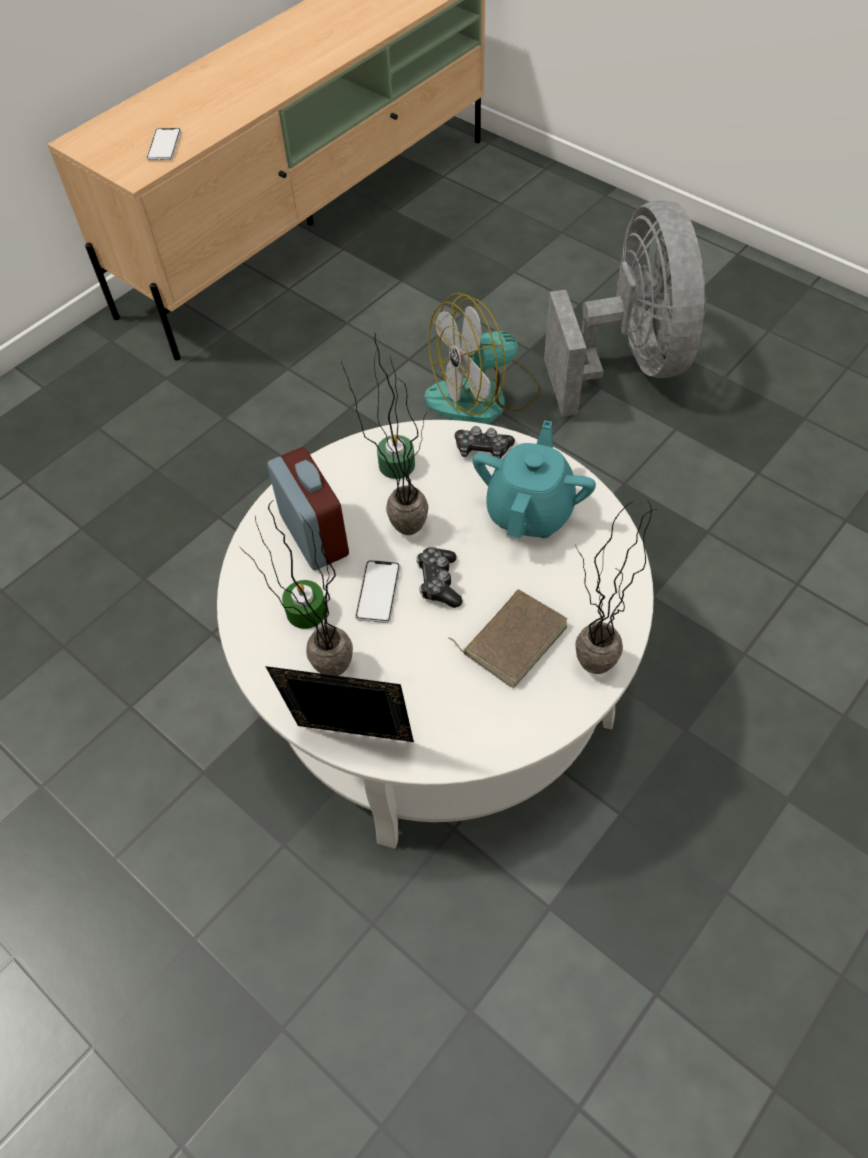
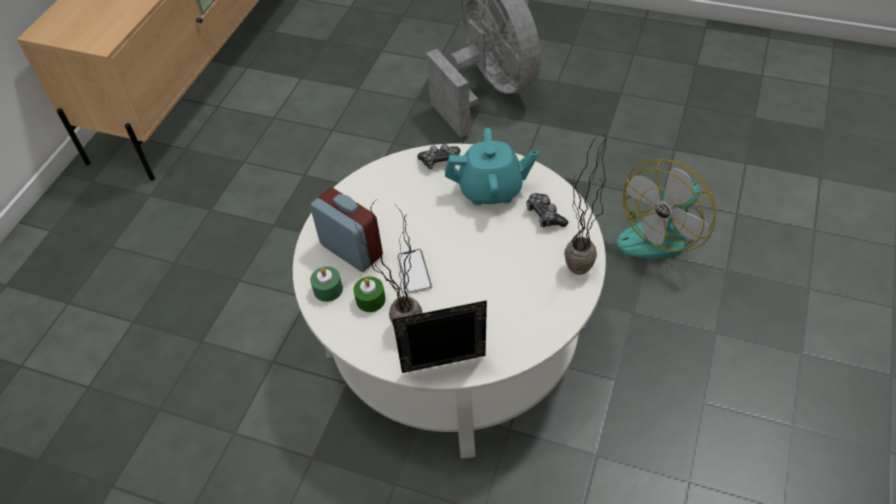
camera: 20 degrees left, 5 degrees down
phone [147,128,181,160] -> none
potted plant [341,333,428,535] -> none
green candle [377,434,415,479] -> green candle moved to [310,266,343,302]
game controller [416,547,462,608] -> game controller moved to [526,193,568,227]
fan [424,293,541,424] -> fan moved to [617,159,716,259]
brown book [448,589,567,688] -> none
turquoise teapot [472,420,596,538] -> turquoise teapot turned 90 degrees clockwise [445,128,538,206]

